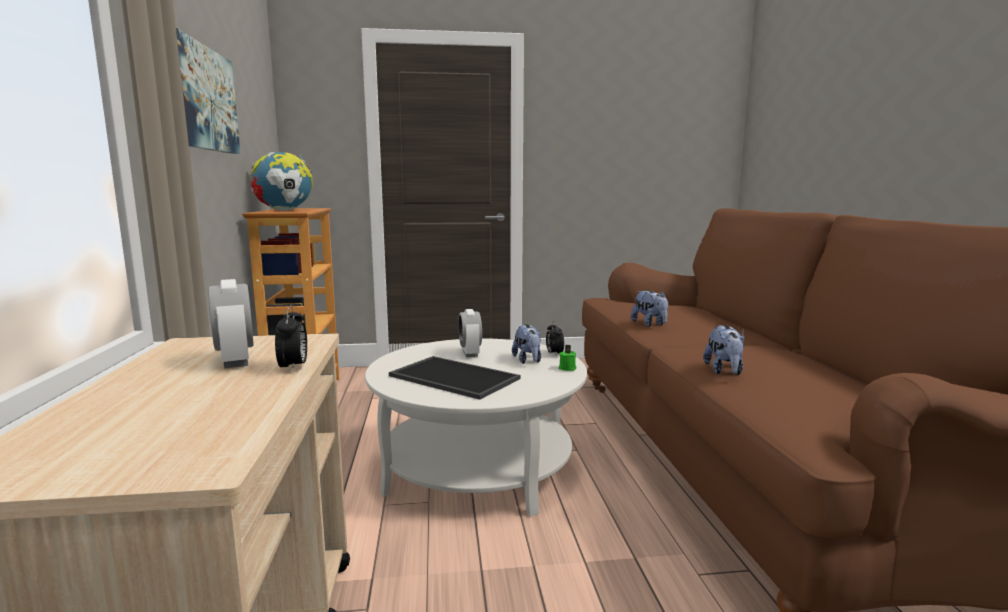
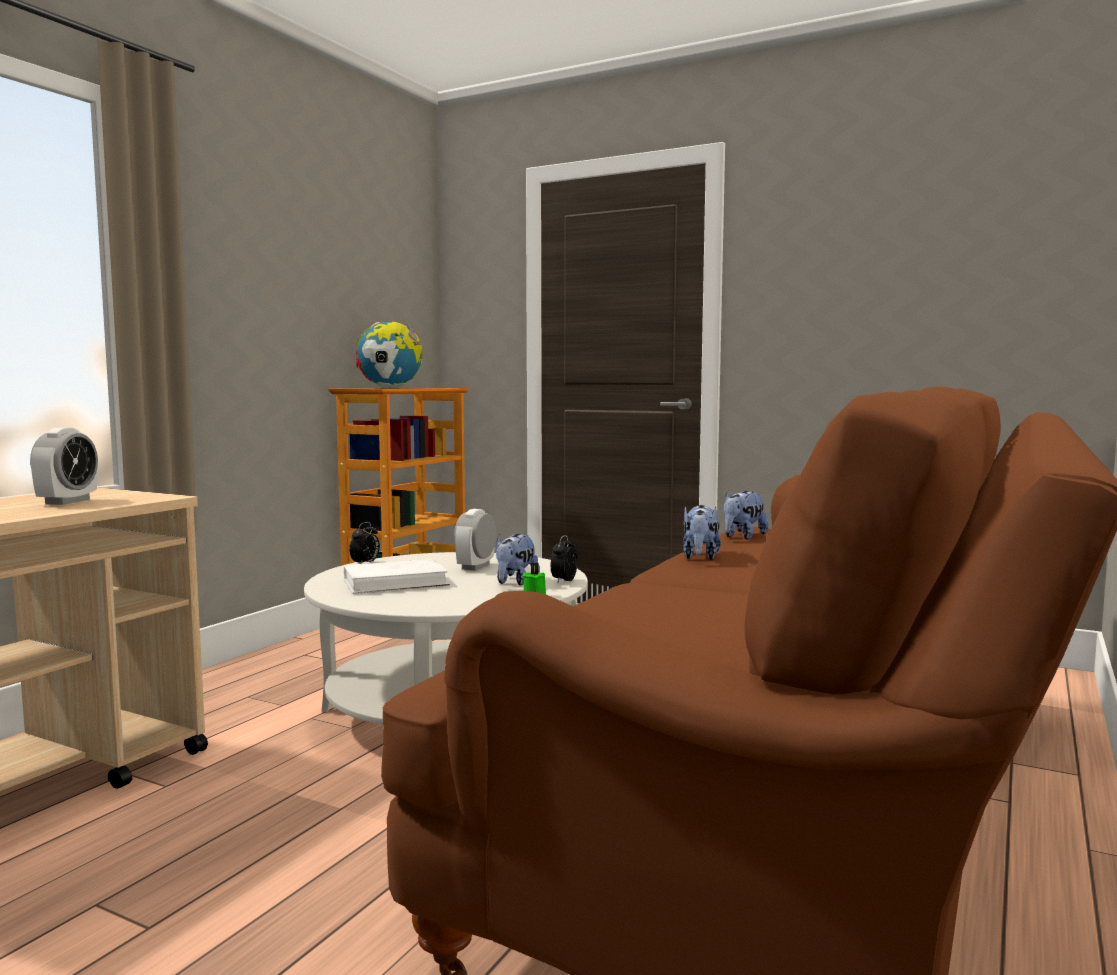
camera: 35 degrees right, 5 degrees down
picture [176,28,240,154] -> none
alarm clock [275,305,307,373] -> alarm clock moved to [349,522,380,564]
tray [389,356,520,400] -> white book [344,559,450,594]
plush toy [703,325,745,375] -> plush toy moved to [724,490,768,539]

